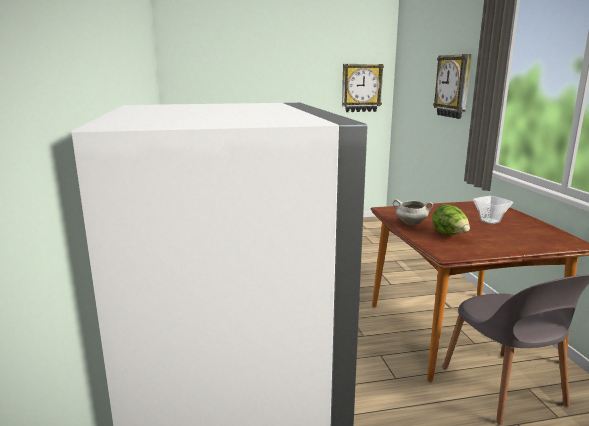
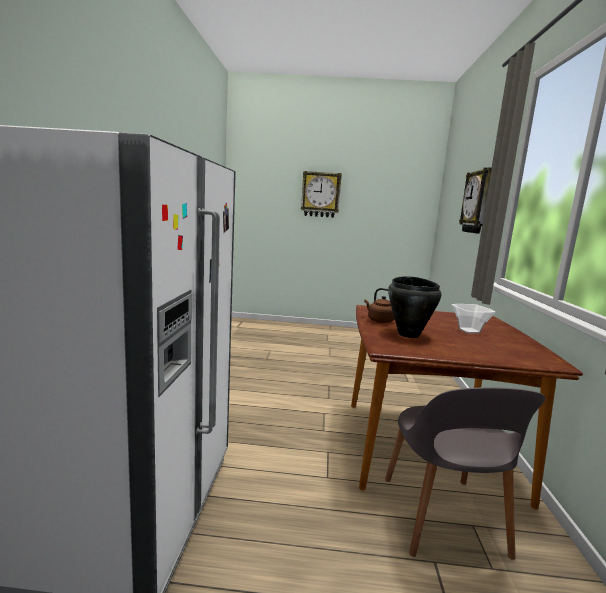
camera: 15 degrees right, 5 degrees down
wall clock [342,64,384,112] -> wall clock moved to [301,171,342,218]
white cooking pot [393,199,433,225] -> brown kettle [364,288,395,323]
lettuce [432,204,470,235] -> black cooking pot [388,276,441,338]

